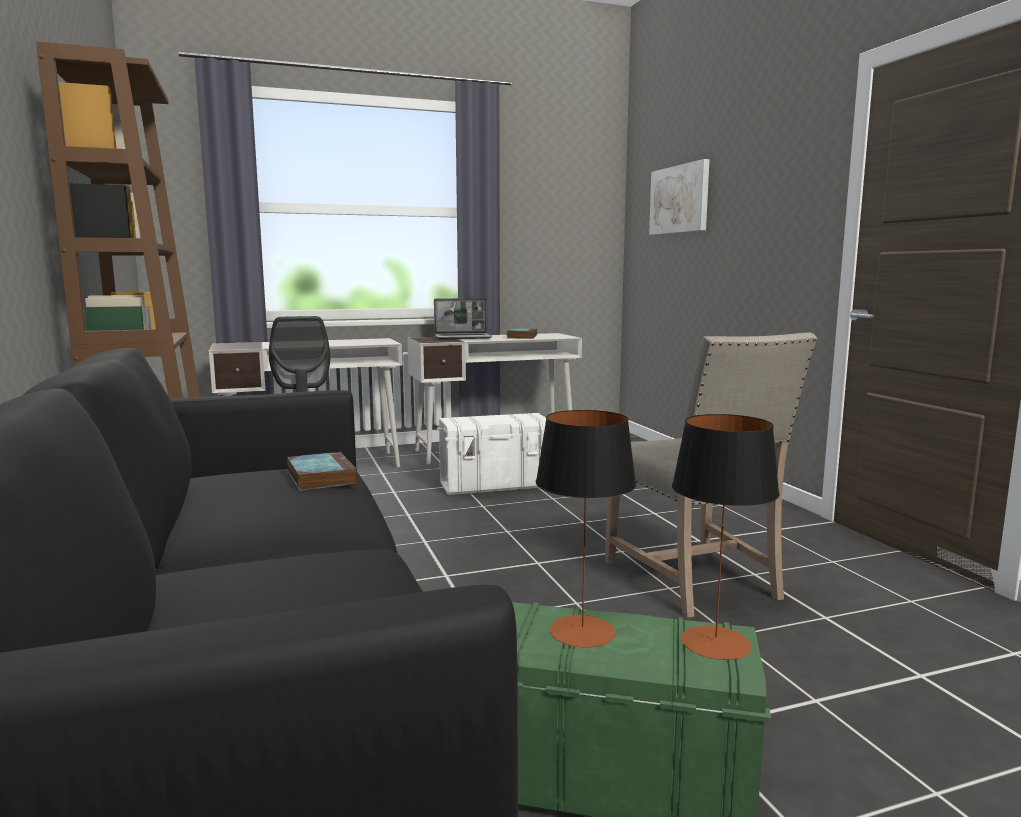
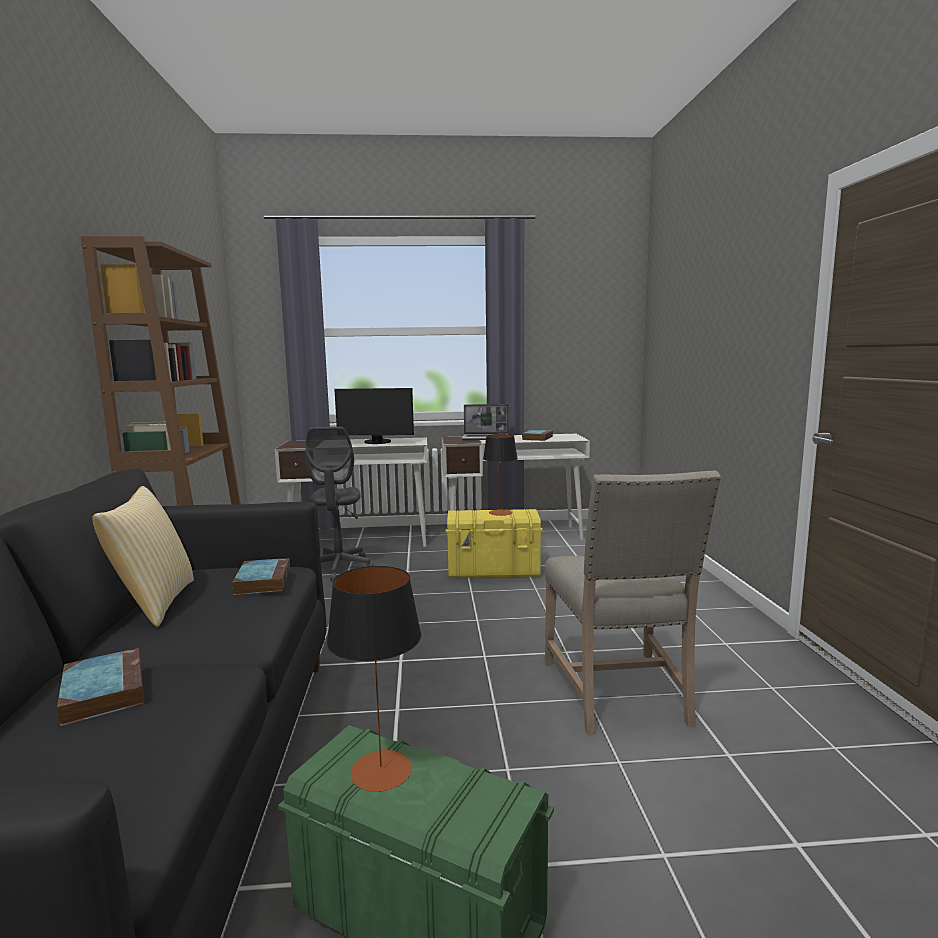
camera: 15 degrees right, 0 degrees up
white storage box [437,413,546,495] -> yellow storage box [446,509,543,578]
picture [649,159,710,235] -> none
table lamp [672,414,780,660] -> table lamp moved to [483,434,518,516]
none -> book [57,648,144,726]
none -> pillow [92,486,194,627]
none -> monitor [334,388,414,444]

